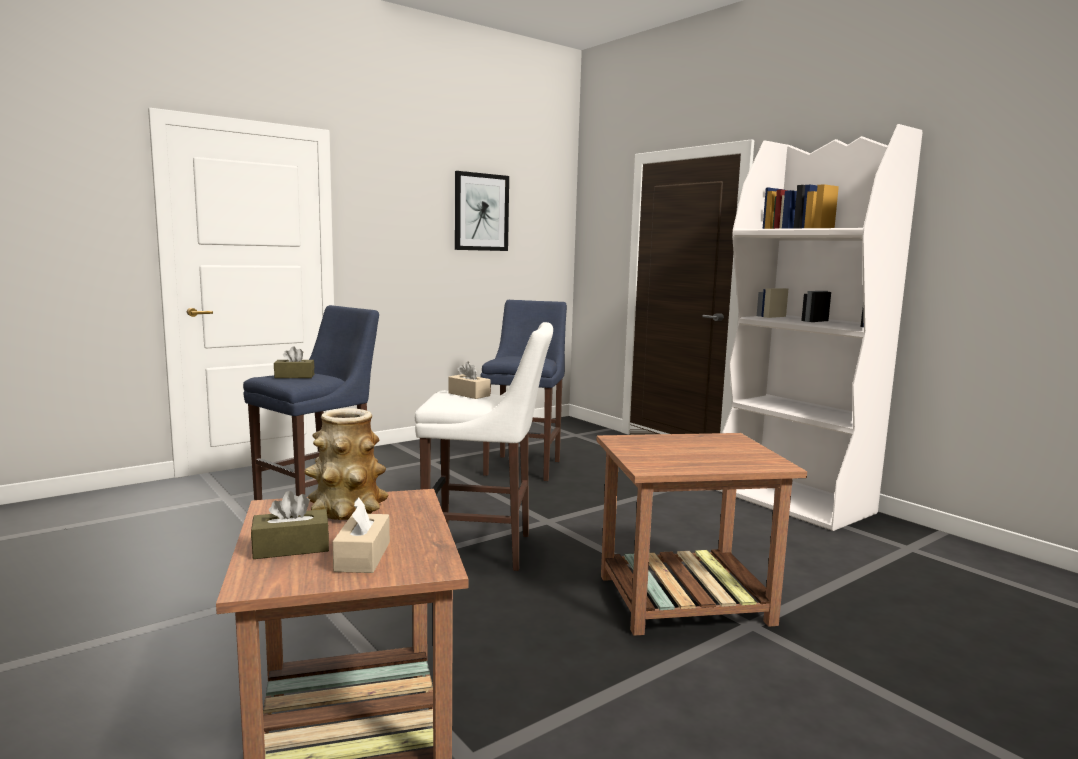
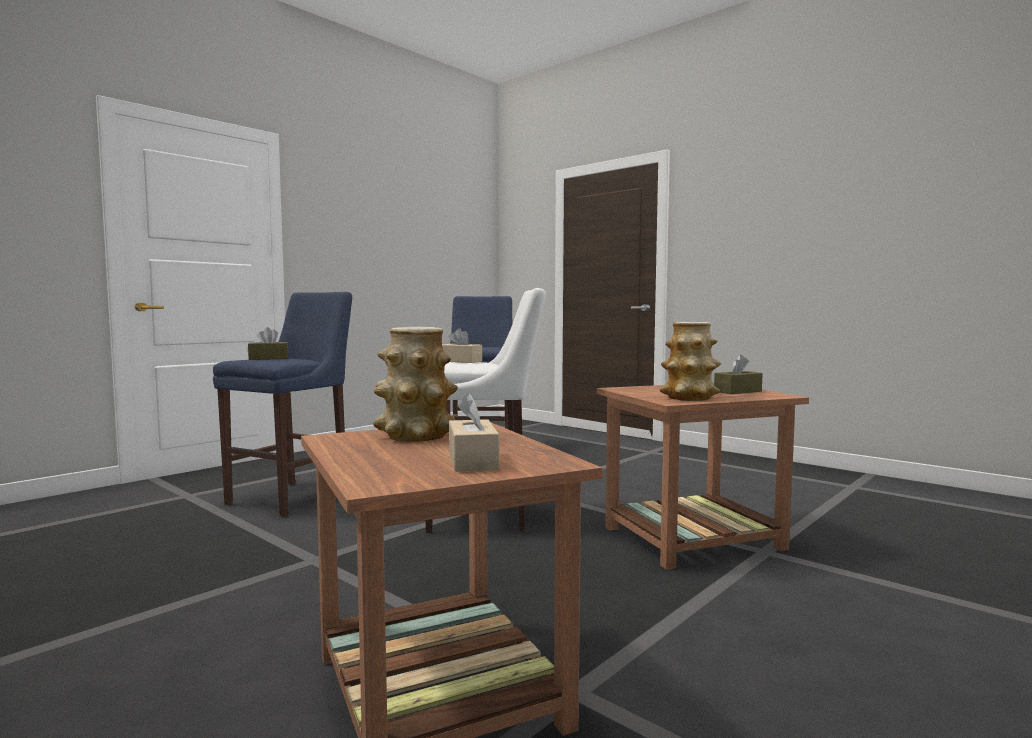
camera: 10 degrees left, 5 degrees down
brown tissue box [251,491,329,559] -> brown tissue box moved to [714,355,763,394]
picture [455,171,509,251] -> none
white bookcase [717,124,923,531] -> none
none -> vase [659,322,721,401]

